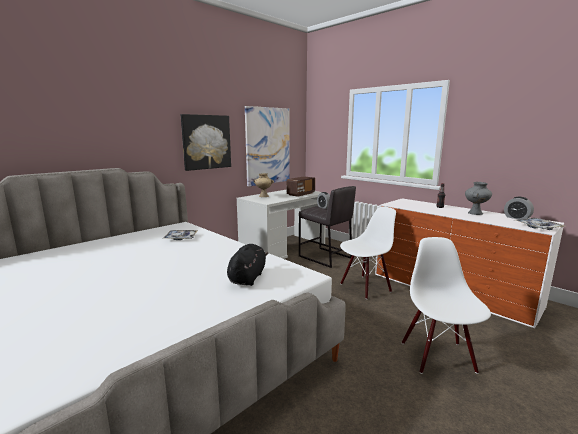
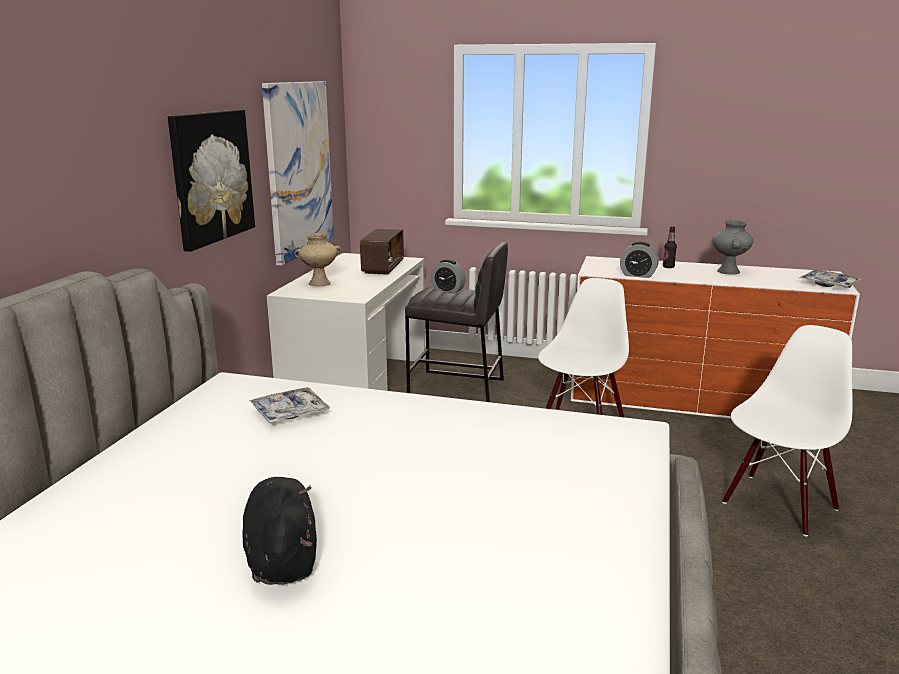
camera: 30 degrees left, 5 degrees up
black plush toy [227,244,269,286] -> black plush toy moved to [242,477,317,585]
white chair [401,237,491,374] -> white chair turned 75 degrees clockwise [722,325,853,536]
alarm clock [504,197,534,219] -> alarm clock moved to [620,242,659,278]

